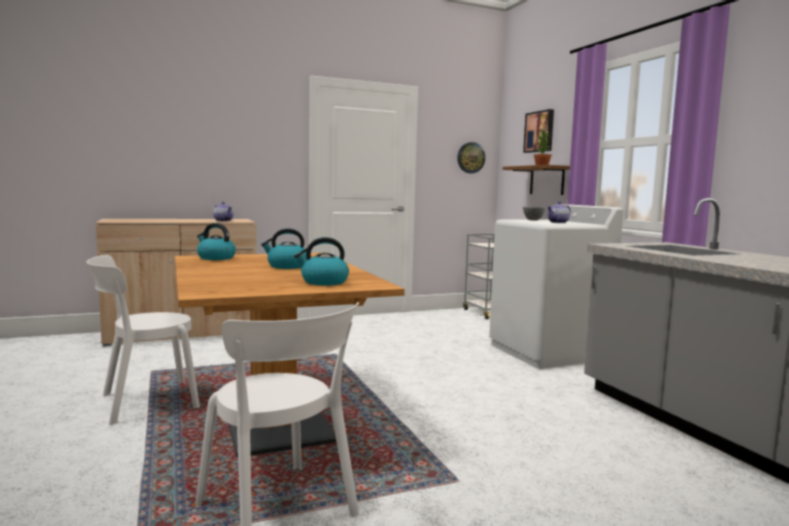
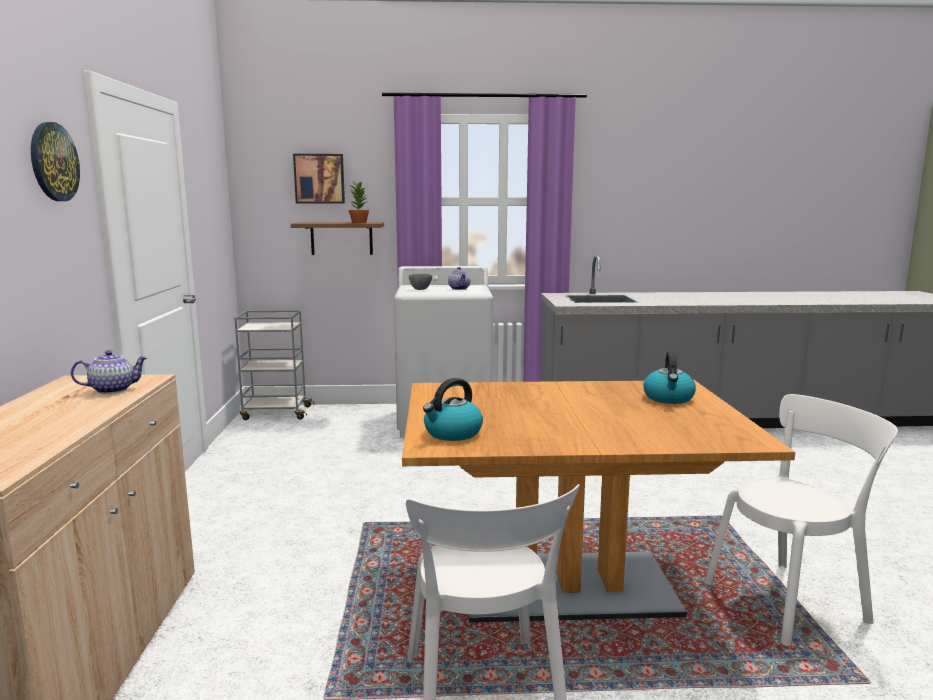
camera: 70 degrees left, 5 degrees up
kettle [261,228,307,269] -> none
wall clock [457,142,485,173] -> wall clock moved to [31,122,80,201]

